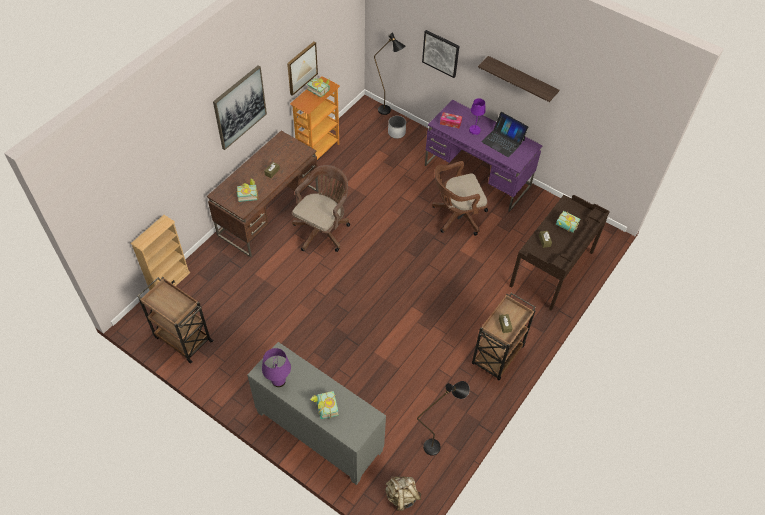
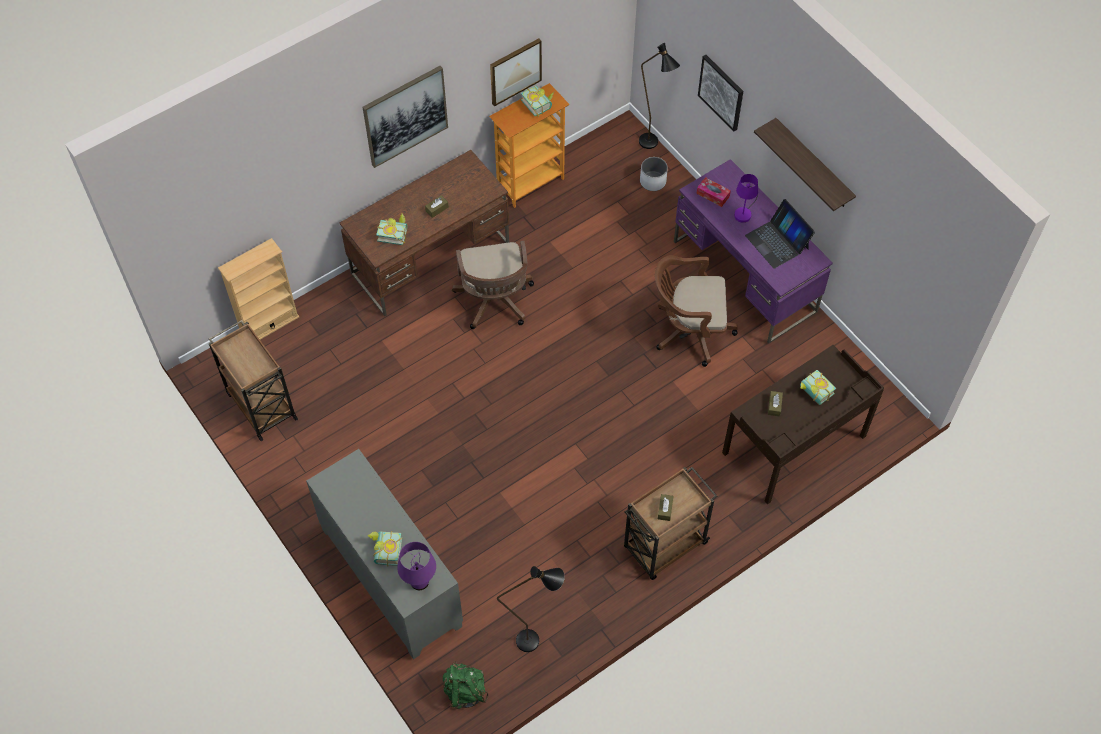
camera: 20 degrees right, 5 degrees up
purple table lamp [262,348,291,387] -> purple table lamp moved to [397,542,436,590]
brown office chair [292,165,350,252] -> brown office chair turned 120 degrees clockwise [452,241,534,329]
beige backpack [385,476,421,511] -> green backpack [443,662,489,709]

